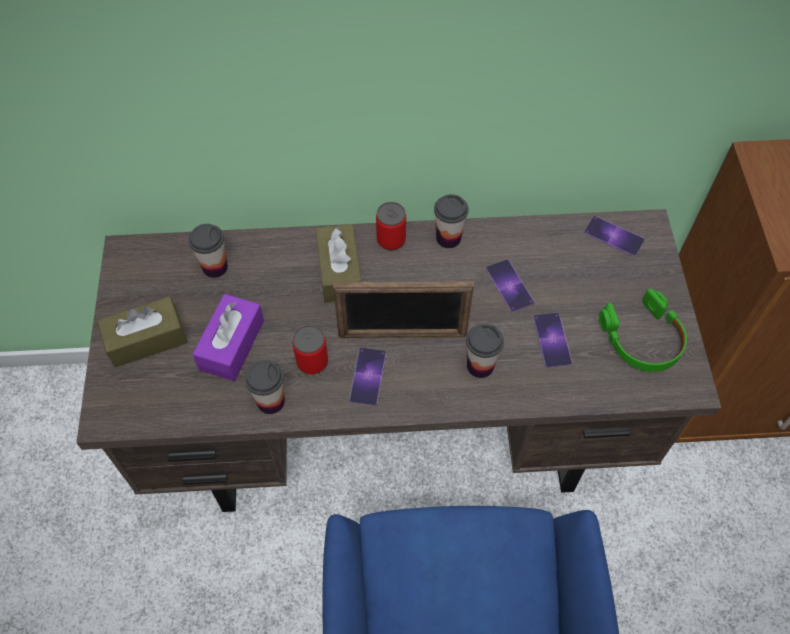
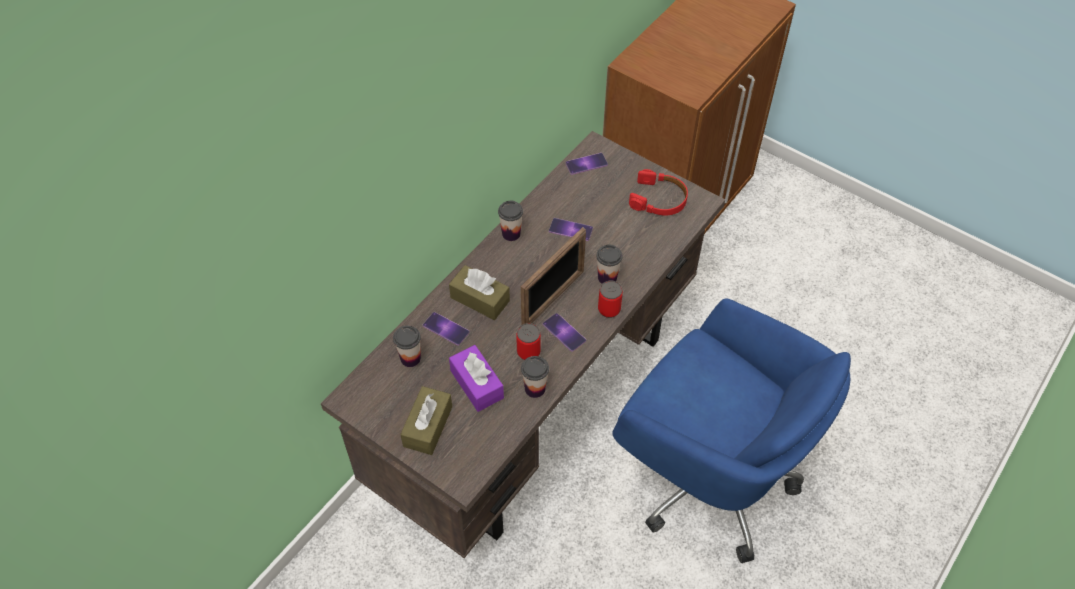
camera: 50 degrees left, 5 degrees down
can [376,202,406,250] -> can moved to [598,281,623,318]
phone [533,312,572,368] -> phone moved to [423,312,469,346]
green headphones [599,289,687,372] -> red headphones [629,169,688,216]

